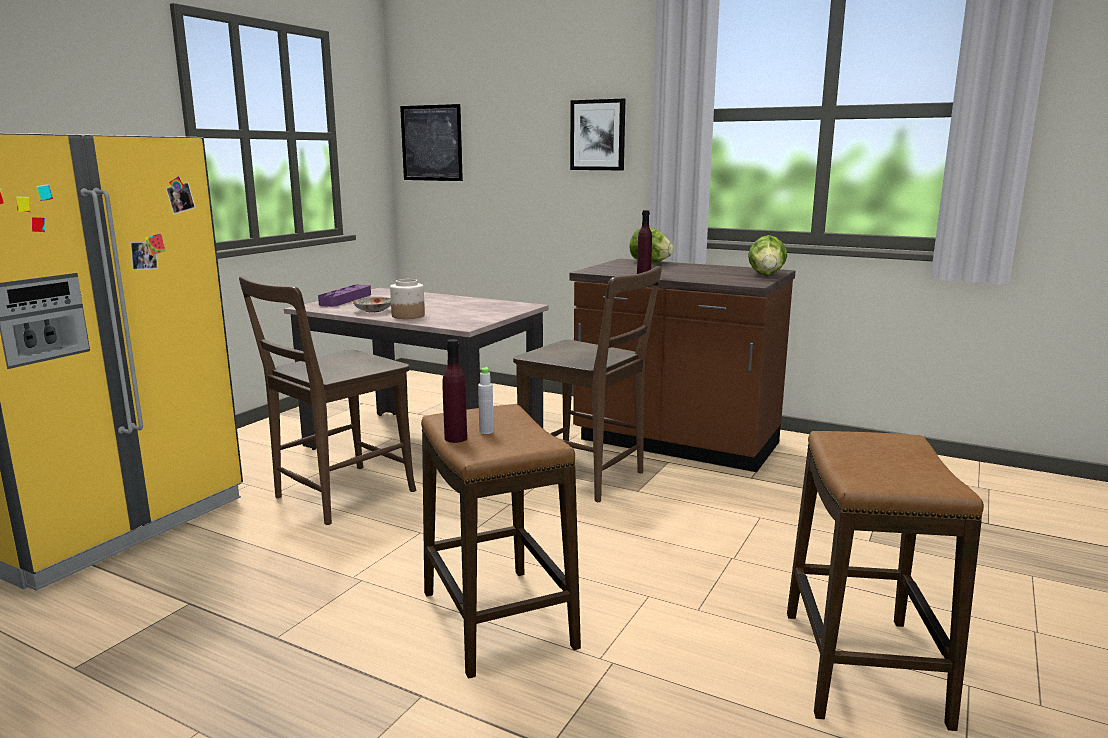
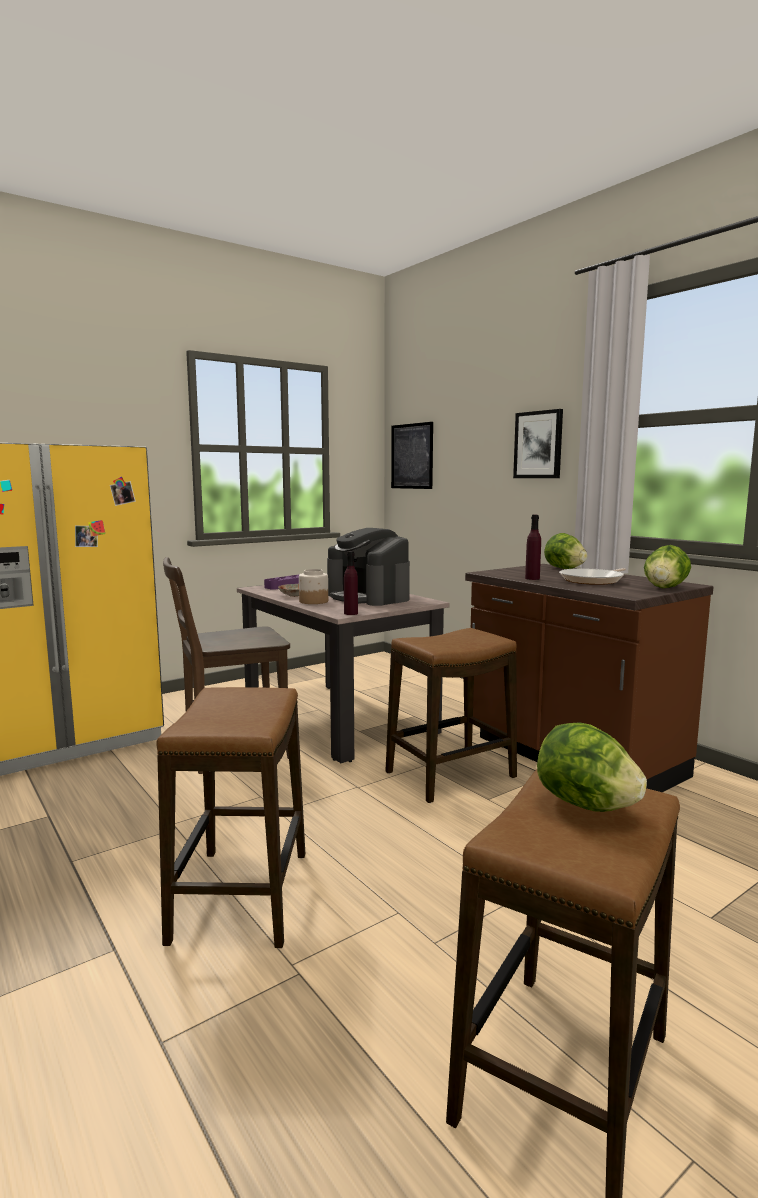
camera: 25 degrees right, 5 degrees down
purple bottle [443,339,467,443] -> purple bottle moved to [344,551,358,615]
grey bottle [478,367,494,434] -> none
brown chair [513,266,662,502] -> stool [385,628,517,803]
none -> coffee machine [327,528,410,606]
none -> lettuce [537,722,647,812]
none -> frying pan [559,568,626,585]

